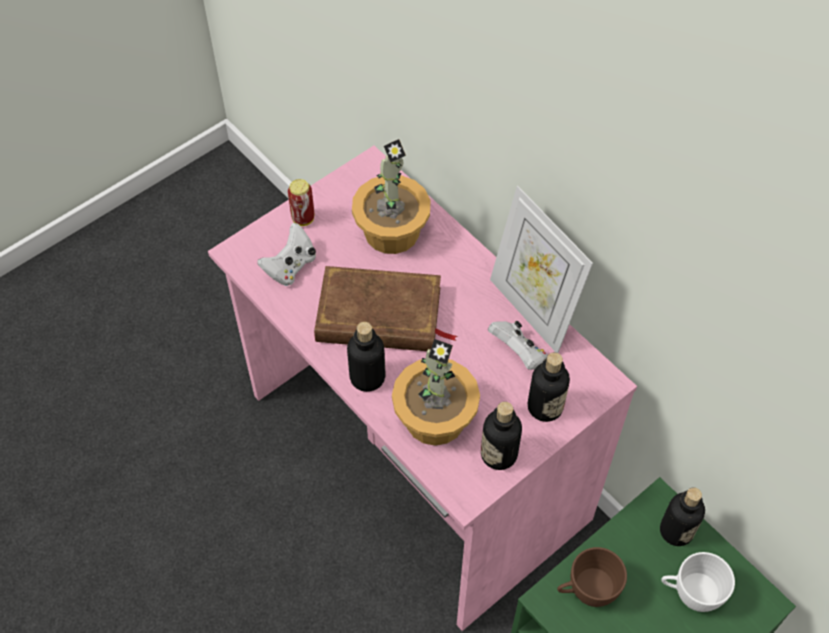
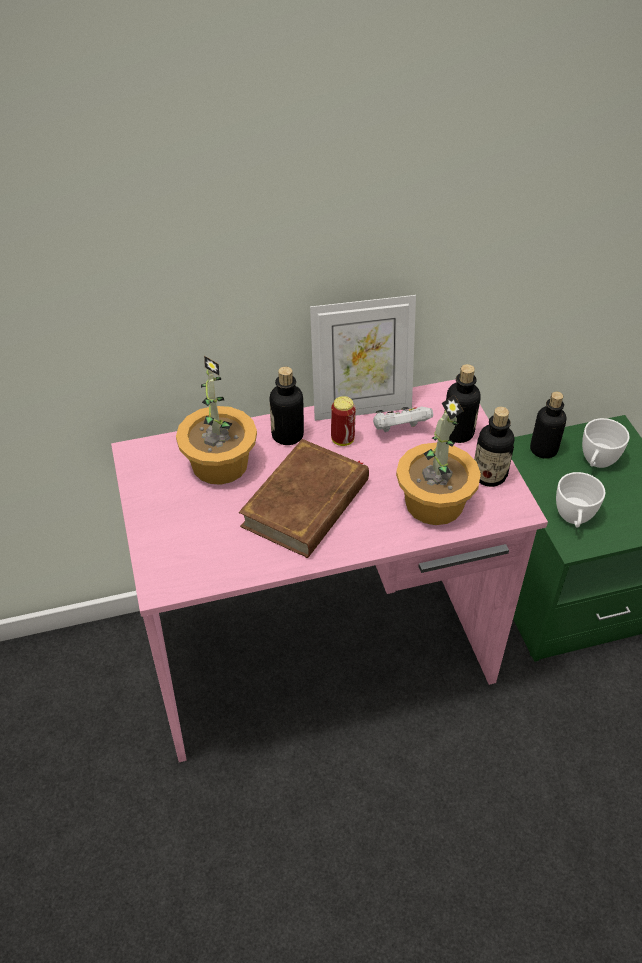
camera: 65 degrees left, 10 degrees down
white game controller [257,223,316,286] -> none
can [288,179,314,226] -> can moved to [331,396,356,446]
bottle [347,322,385,392] -> bottle moved to [270,366,304,445]
brown cup [557,547,627,607] -> white cup [556,472,605,527]

